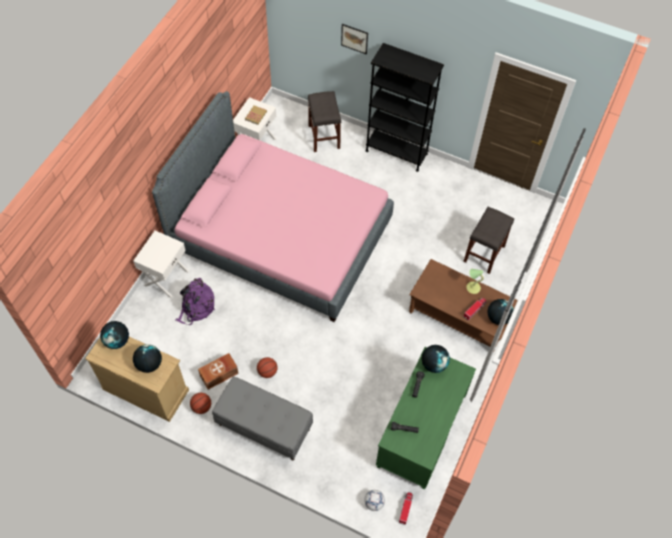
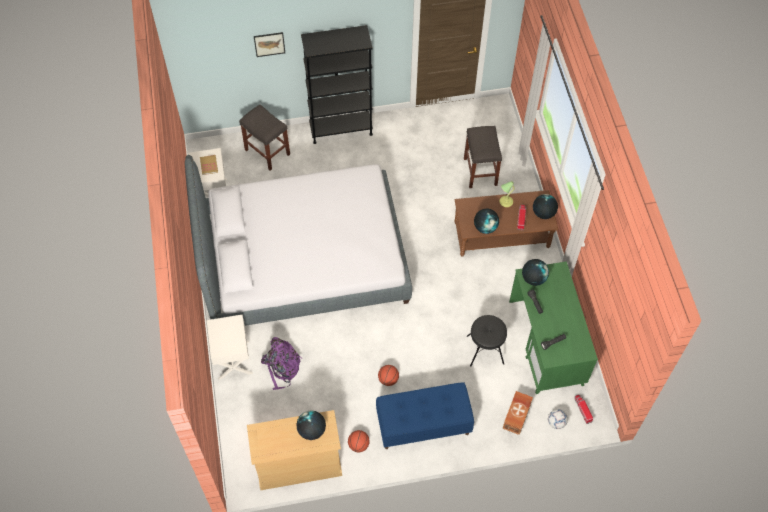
camera: 35 degrees left, 0 degrees up
globe [100,321,129,349] -> globe moved to [474,209,499,234]
pink bed [152,91,394,322] -> grey bed [185,155,412,326]
brown storage box [198,353,239,390] -> brown storage box moved to [503,391,533,435]
grey bench [212,376,313,460] -> blue bench [376,382,474,449]
none -> black stool [467,315,507,366]

